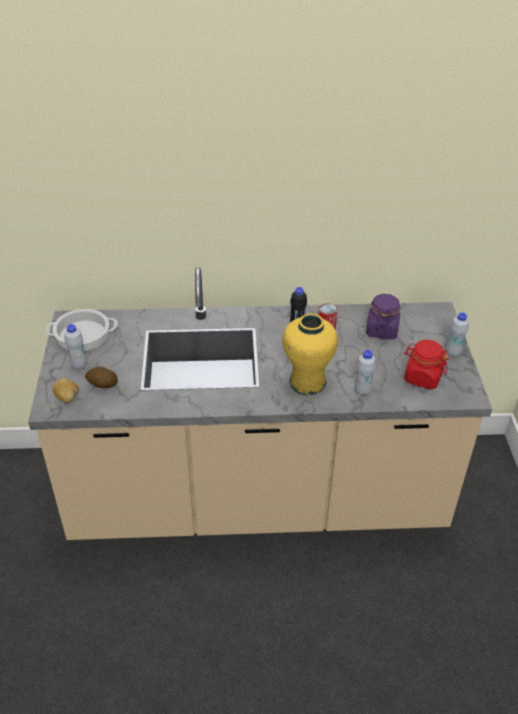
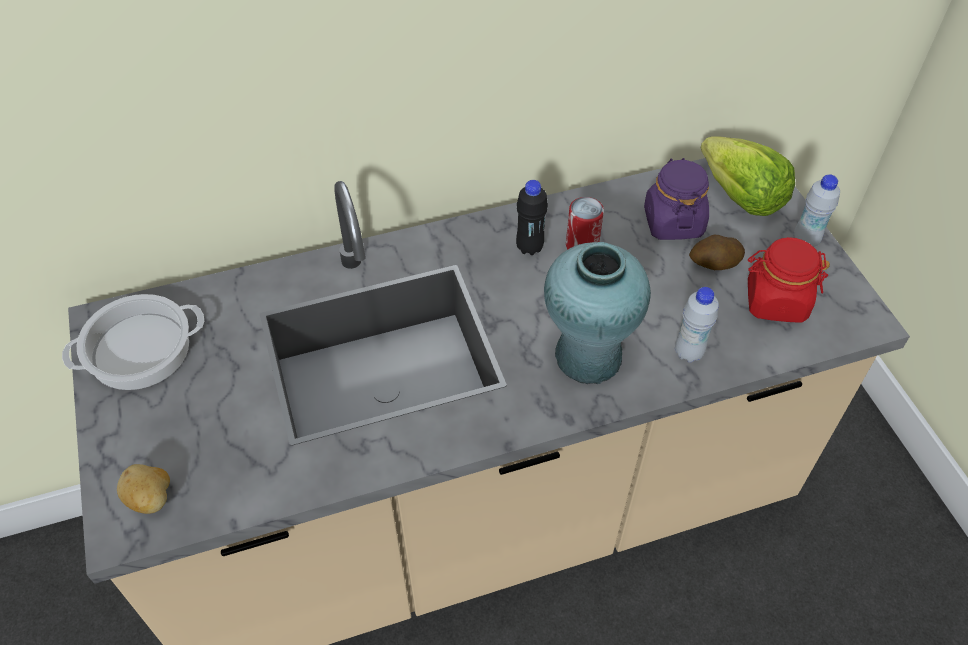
camera: 15 degrees left, 10 degrees up
white bottle [64,324,87,370] -> none
potato [85,366,118,388] -> potato moved to [689,235,745,270]
yellow vase [282,313,338,396] -> turquoise vase [544,242,651,384]
none -> lettuce [701,136,795,216]

